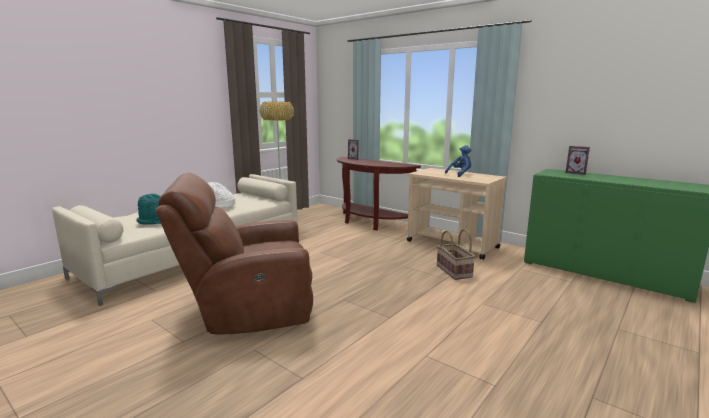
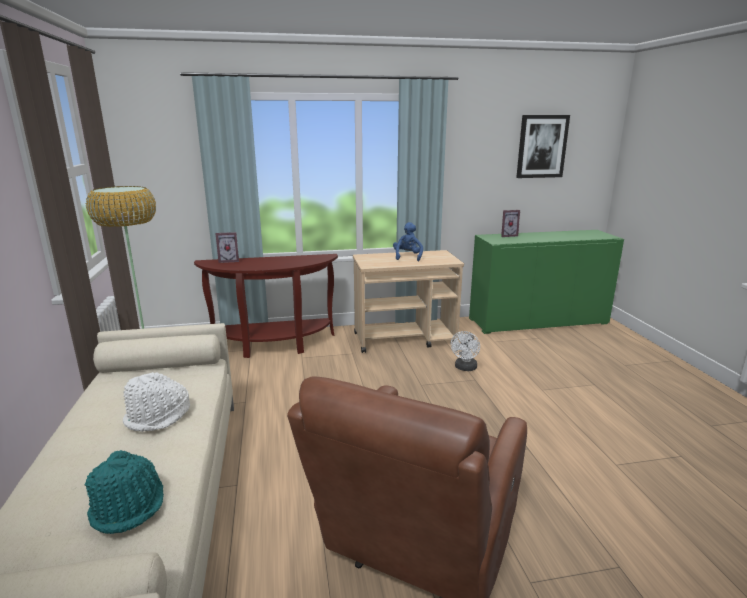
camera: 50 degrees left, 5 degrees up
basket [437,229,475,280] -> white fan [451,331,480,371]
none -> picture [516,115,570,178]

